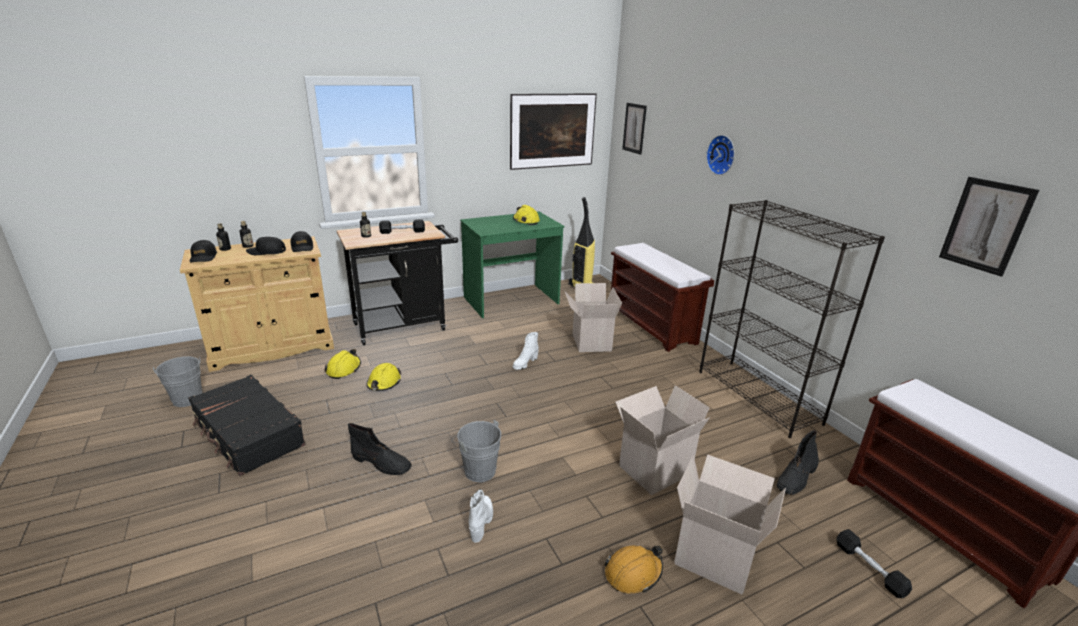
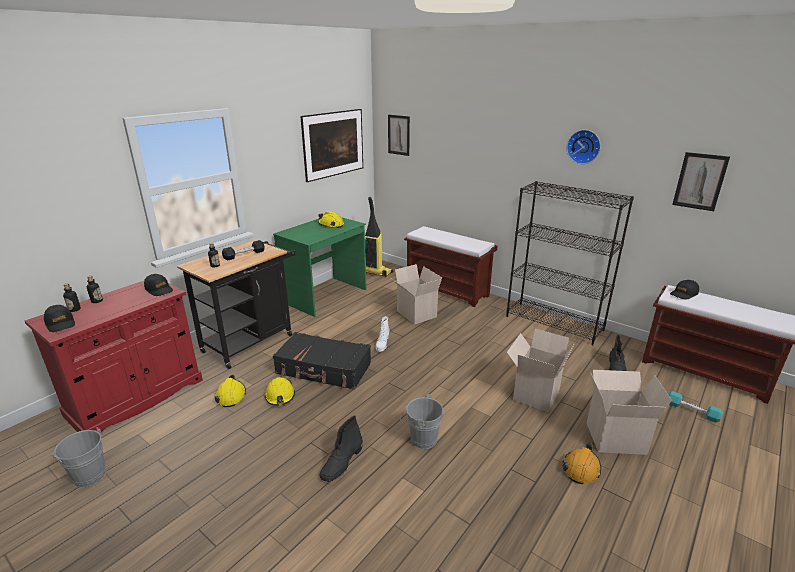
camera: 25 degrees left, 0 degrees up
beige cabinet [180,236,334,372] -> red cabinet [25,281,203,432]
black suitcase [188,375,306,476] -> black suitcase moved to [273,332,371,390]
black cap [246,237,286,255] -> black cap moved to [670,280,699,300]
black boot [348,423,411,475] -> black boot turned 120 degrees clockwise [319,415,363,482]
white boot [469,489,493,543] -> none
wall clock [706,135,735,175] -> wall clock moved to [567,130,601,164]
black dumbbell [836,529,912,598] -> turquoise dumbbell [668,391,723,422]

